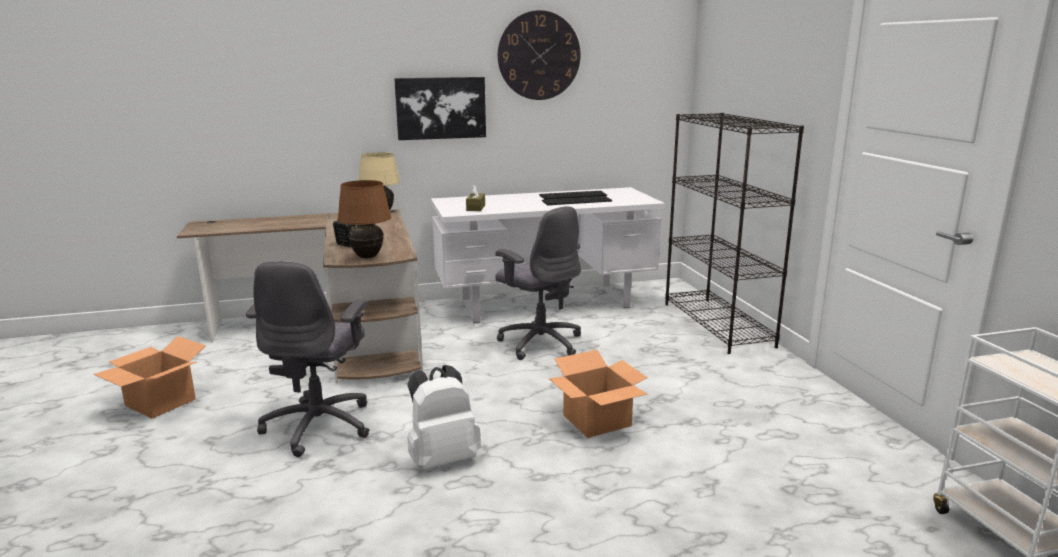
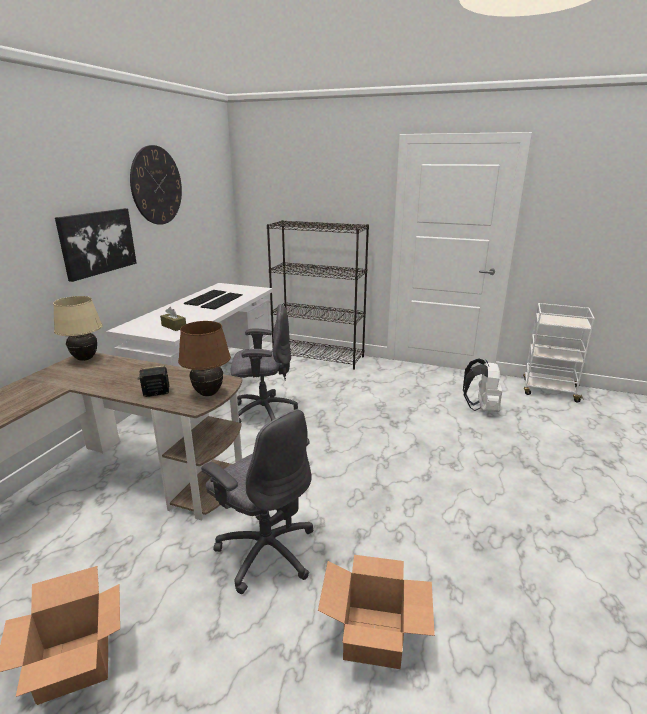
camera: 55 degrees left, 5 degrees up
white backpack [407,365,481,469] -> white backpack moved to [463,358,502,412]
cardboard box [549,350,648,438] -> cardboard box moved to [318,555,435,669]

